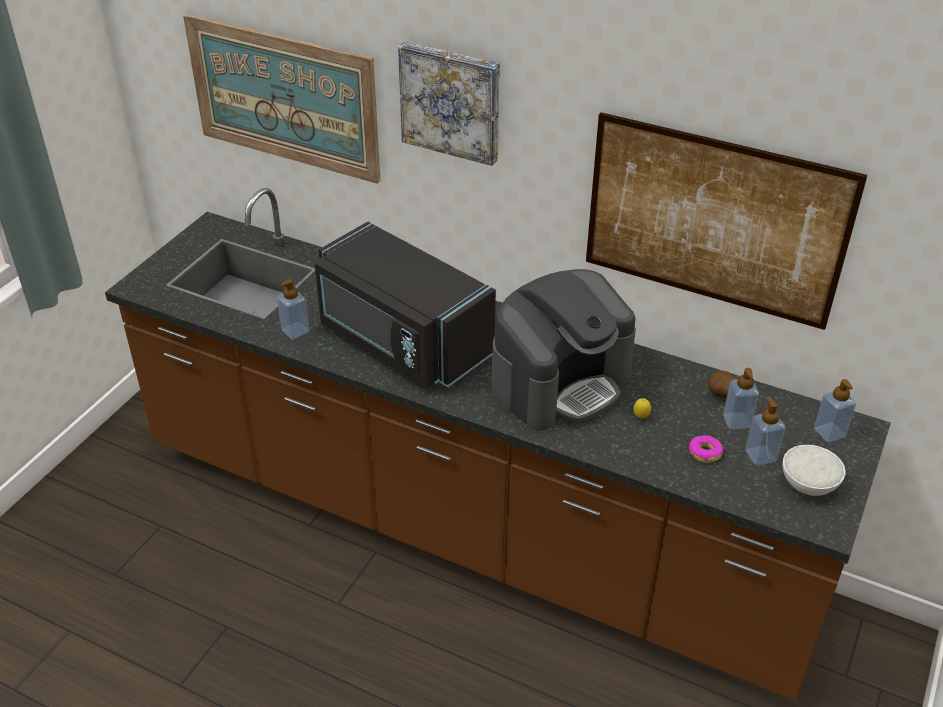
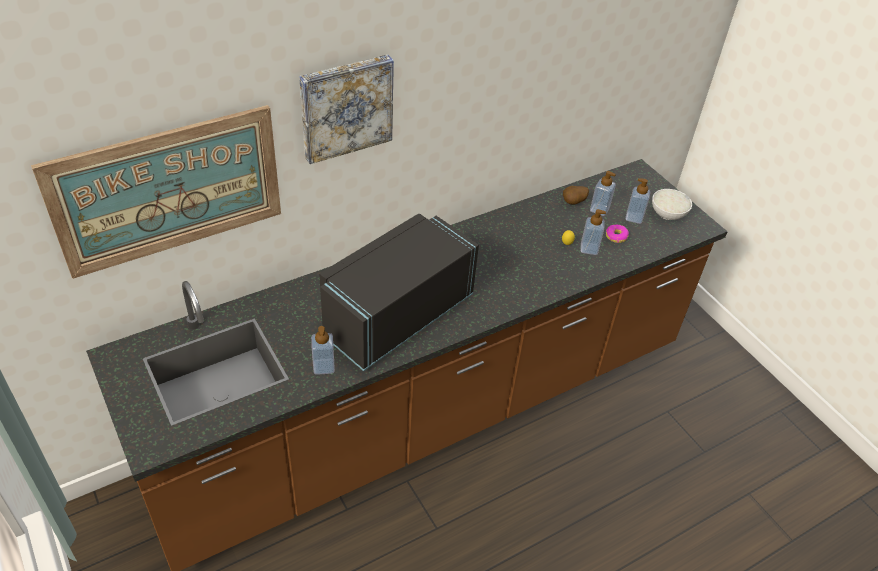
camera: 60 degrees left, 5 degrees up
black microwave [314,222,496,388] -> black microwave turned 150 degrees clockwise [319,214,479,371]
coffee machine [492,269,636,431] -> none
picture [586,112,868,330] -> none
soap dispenser [814,379,856,442] -> soap dispenser moved to [580,209,606,255]

